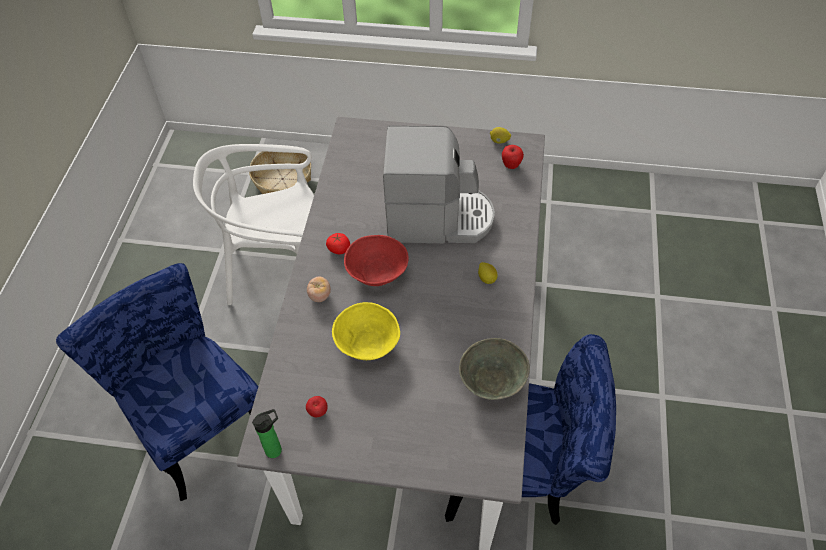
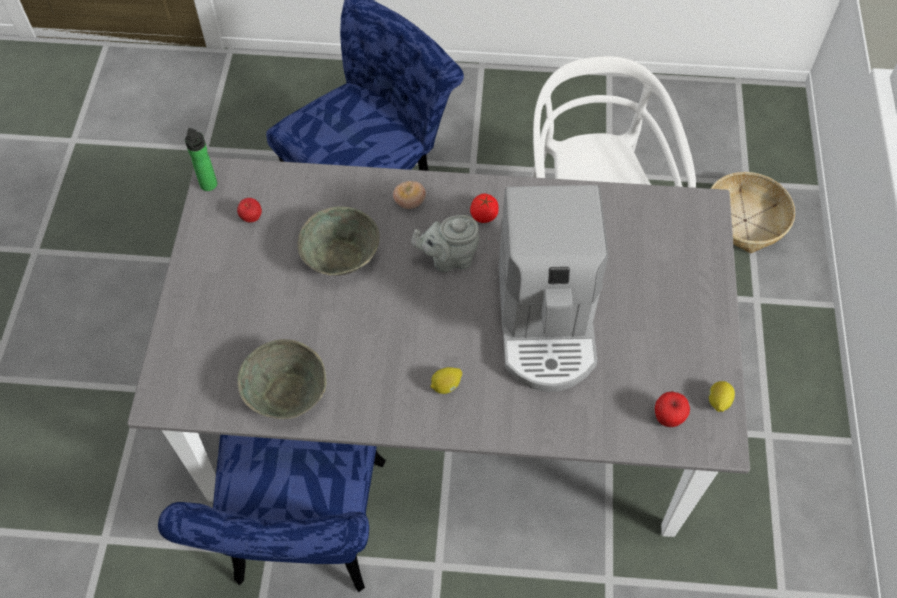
camera: 85 degrees right, 5 degrees up
yellow bowl [332,302,400,360] -> grey bowl [297,206,380,275]
red bowl [344,235,408,286] -> grey teapot [411,215,480,272]

